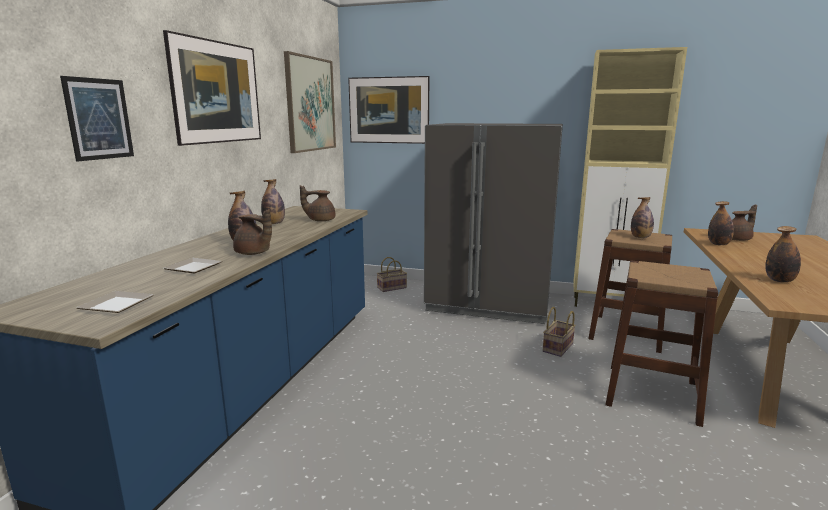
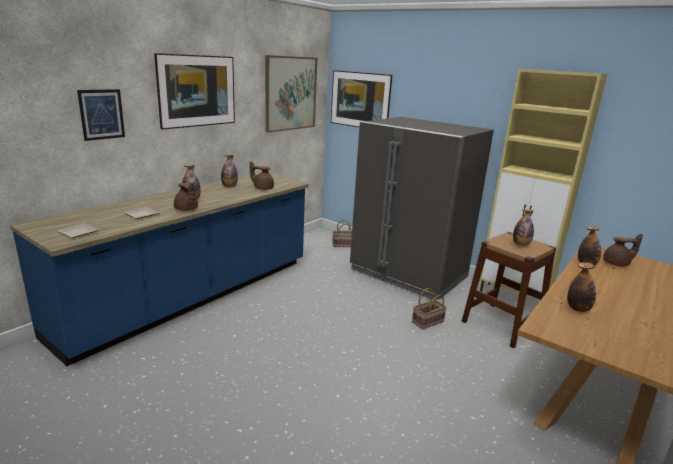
camera: 20 degrees right, 5 degrees up
brown stool [605,260,718,427] -> none

